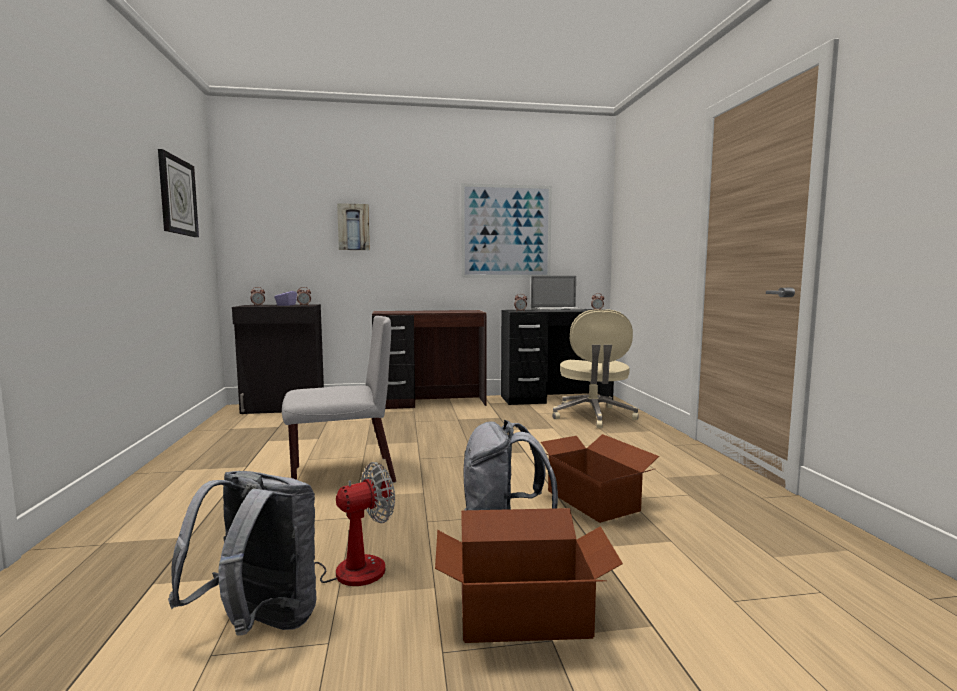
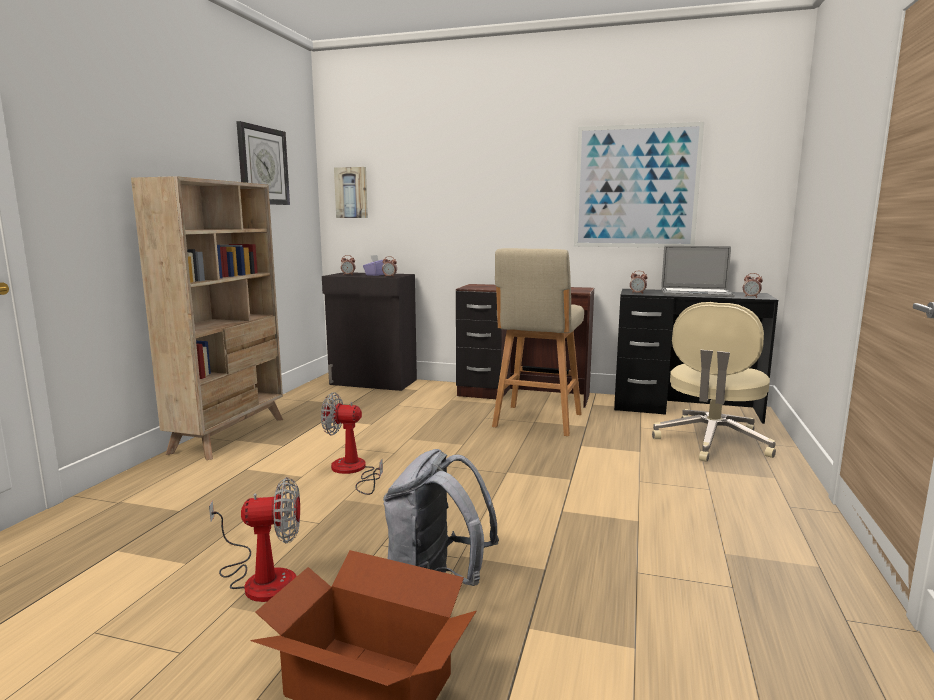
camera: 25 degrees right, 5 degrees up
grey backpack [168,471,317,635] -> none
grey chair [282,316,396,483] -> fan [321,392,383,495]
picture [337,203,370,250] -> picture moved to [334,167,368,218]
cardboard box [541,434,659,523] -> none
none -> beige bookcase [131,176,283,460]
none -> beige stool [492,248,584,436]

